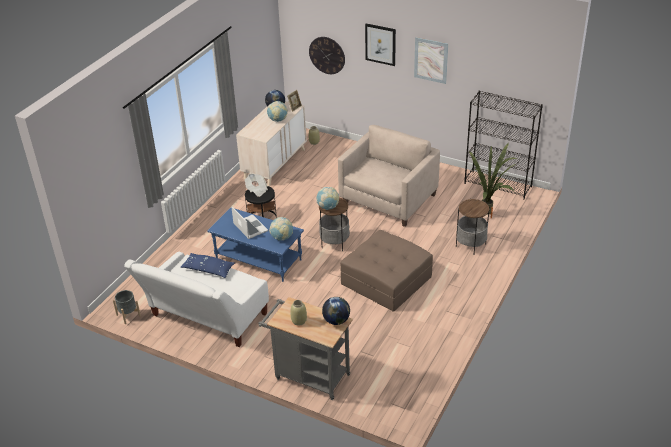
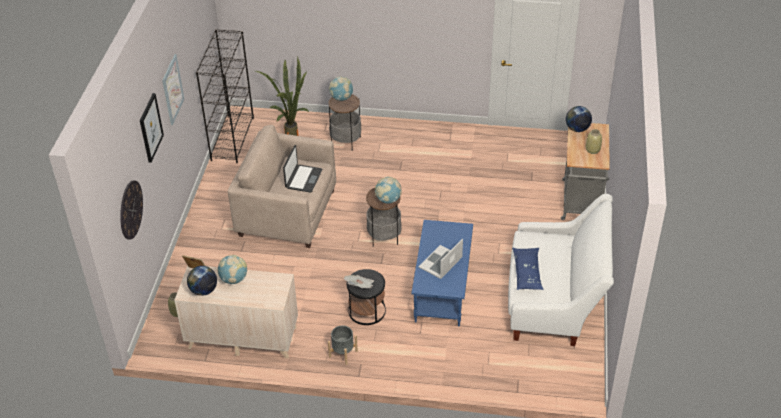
camera: 110 degrees left, 5 degrees up
grey planter [113,290,141,324] -> grey planter moved to [328,326,358,365]
globe [269,217,293,241] -> globe moved to [329,77,353,101]
brown ottoman [340,230,433,311] -> none
none -> laptop [283,145,322,193]

